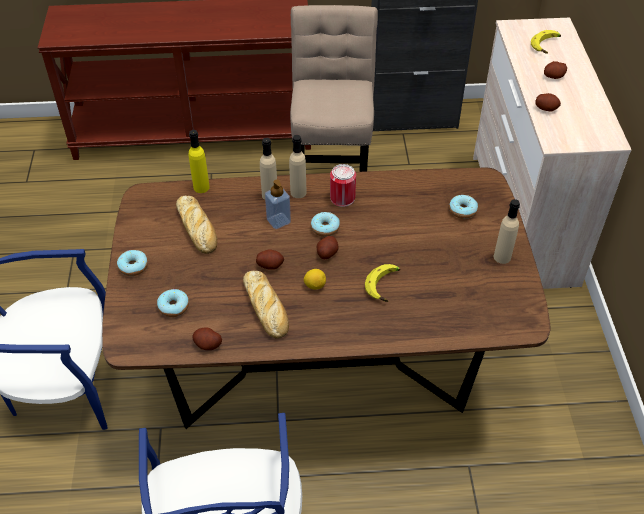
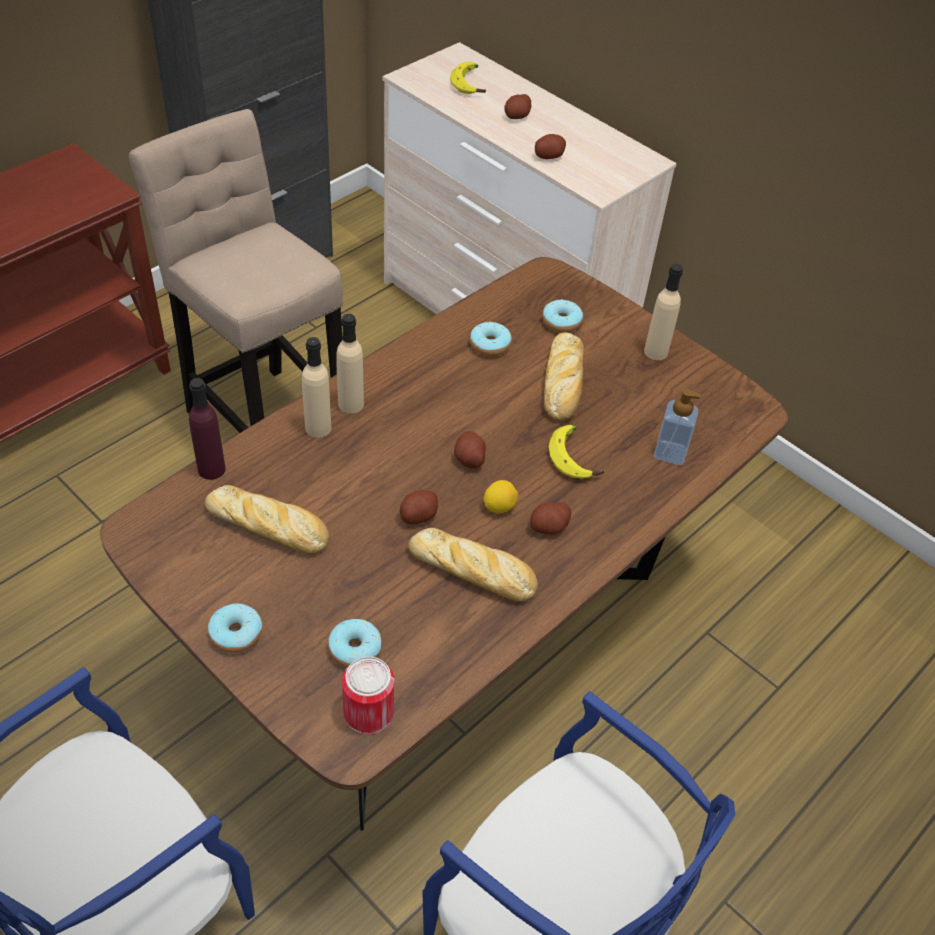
camera: 45 degrees left, 0 degrees up
yellow bottle [189,130,210,193] -> purple bottle [189,378,226,480]
potato [192,327,222,350] -> potato moved to [530,502,571,534]
soap dispenser [265,179,291,229] -> soap dispenser moved to [654,389,700,465]
donut [311,212,340,237] -> donut moved to [470,321,512,356]
can [330,164,356,207] -> can moved to [342,657,394,735]
none -> bread [544,332,584,422]

